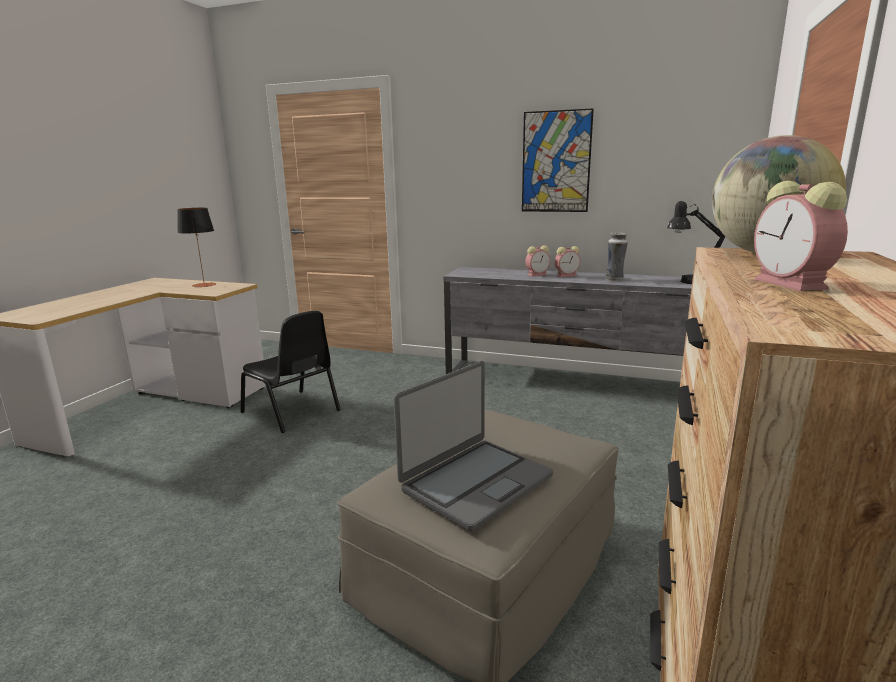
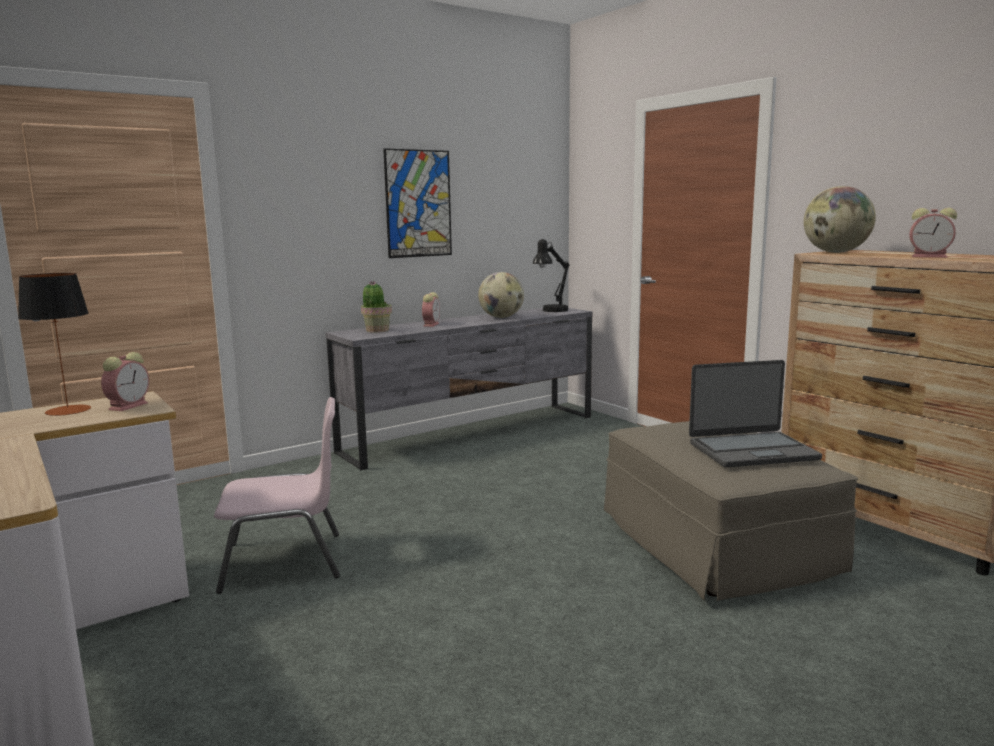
camera: 55 degrees left, 5 degrees down
black chair [241,311,341,433] -> pink chair [214,397,340,594]
laptop [394,361,553,531] -> laptop turned 90 degrees clockwise [689,360,822,468]
alarm clock [555,246,580,277] -> alarm clock moved to [101,352,149,411]
vase [605,233,628,281] -> globe [478,272,524,318]
none -> potted plant [361,281,392,333]

